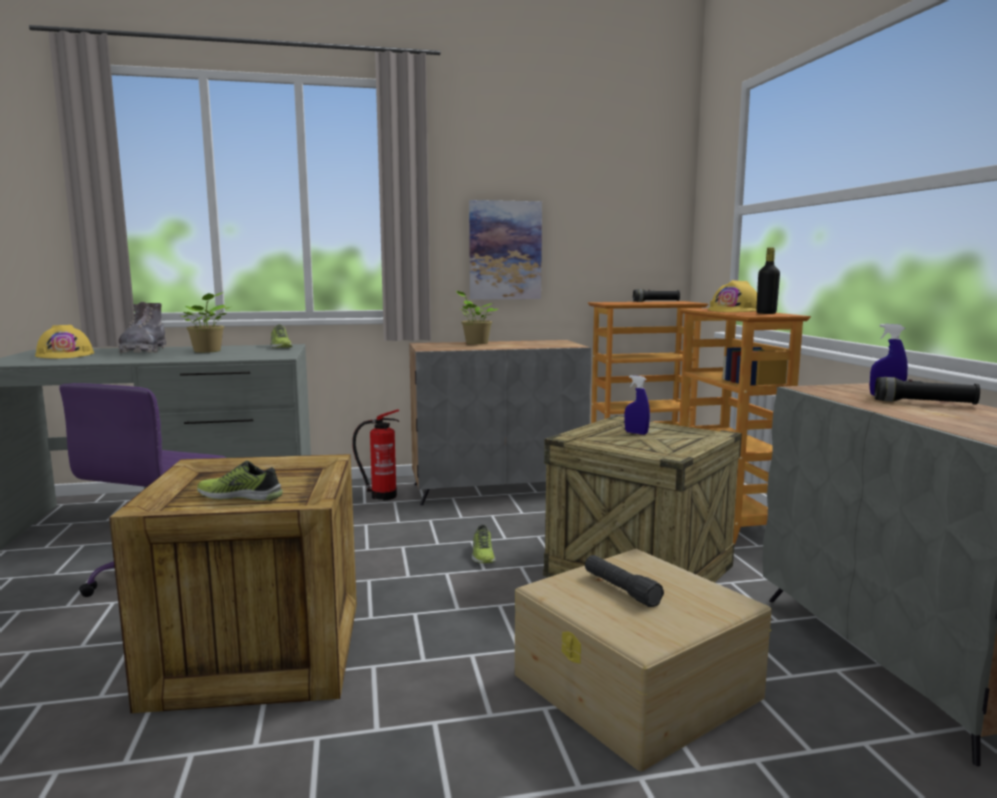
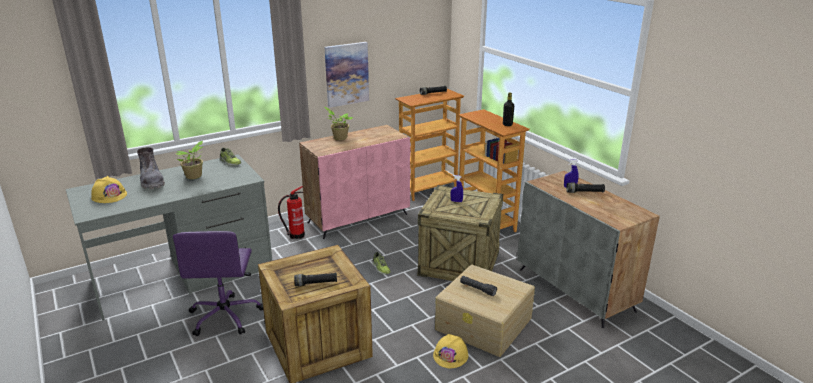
camera: 20 degrees left, 15 degrees up
shoe [197,461,283,501] -> black flashlight [294,272,337,286]
grey cabinet [409,340,591,505] -> pink cabinet [299,125,411,239]
yellow hard hat [708,280,757,312] -> yellow hard hat moved to [433,334,468,368]

